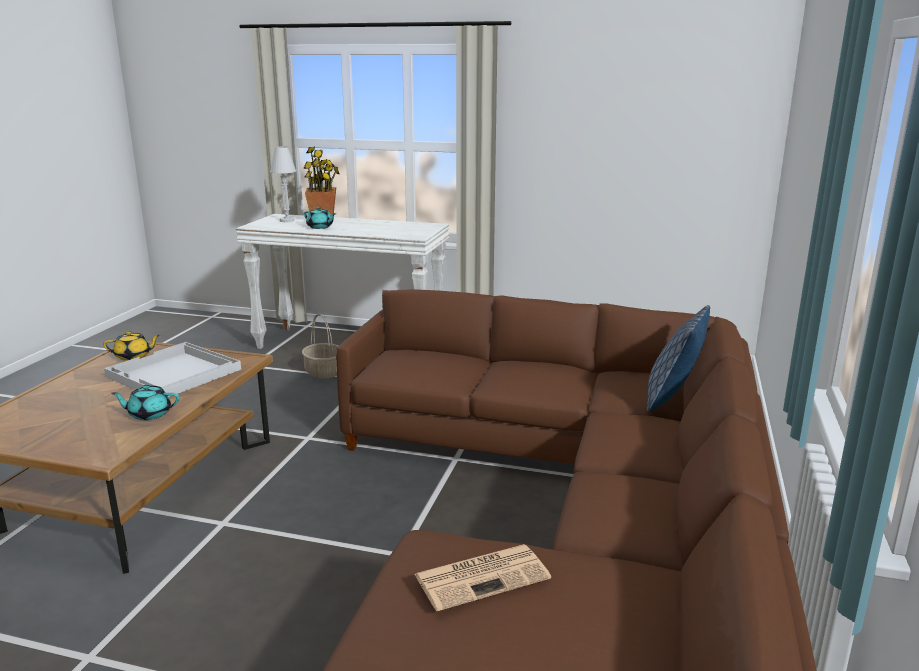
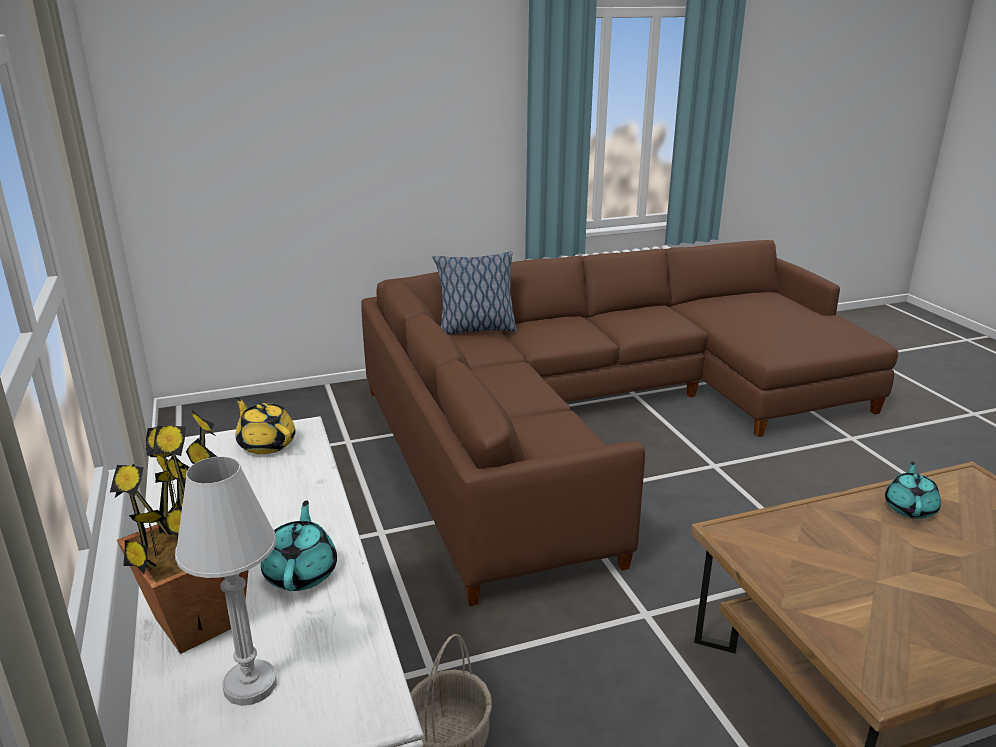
camera: 125 degrees left, 5 degrees up
yellow teapot [103,331,160,361] -> yellow teapot moved to [235,398,295,454]
white tray [104,342,241,397] -> none
turquoise teapot [111,385,180,420] -> turquoise teapot turned 120 degrees counterclockwise [885,461,941,519]
newspaper [415,544,551,611] -> none

